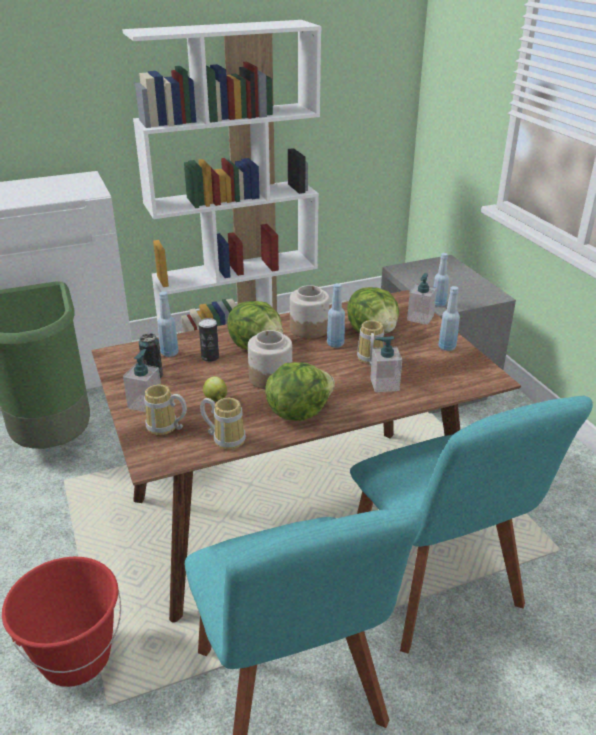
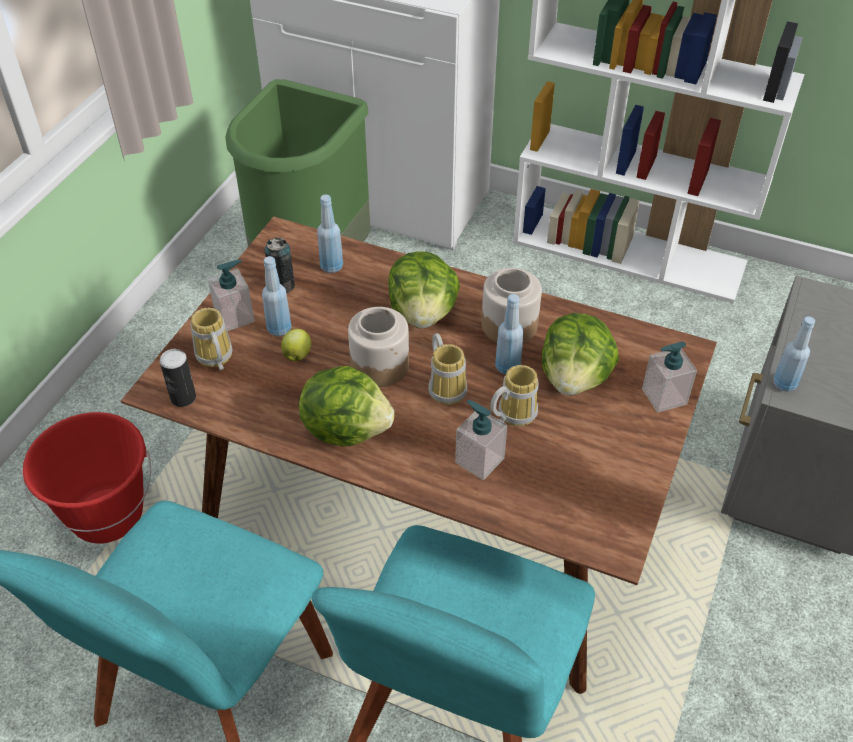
camera: 45 degrees right, 15 degrees up
can [199,318,219,362] -> can moved to [160,349,196,407]
mug [200,398,246,449] -> mug moved to [428,333,467,405]
blue bottle [438,286,460,351] -> blue bottle moved to [262,256,292,336]

